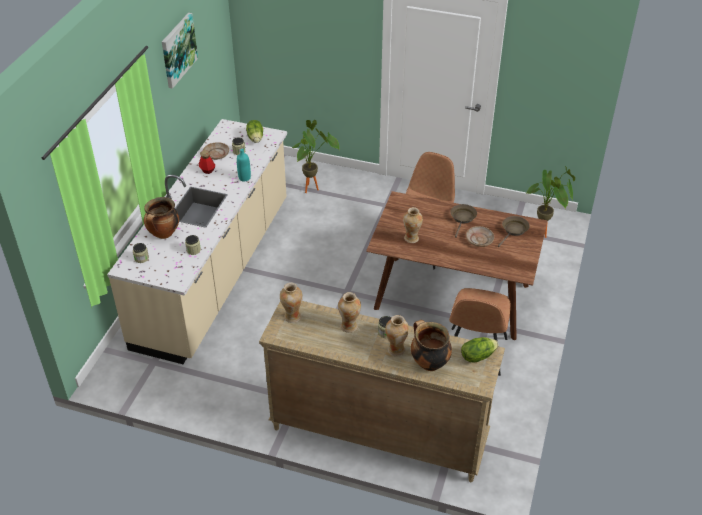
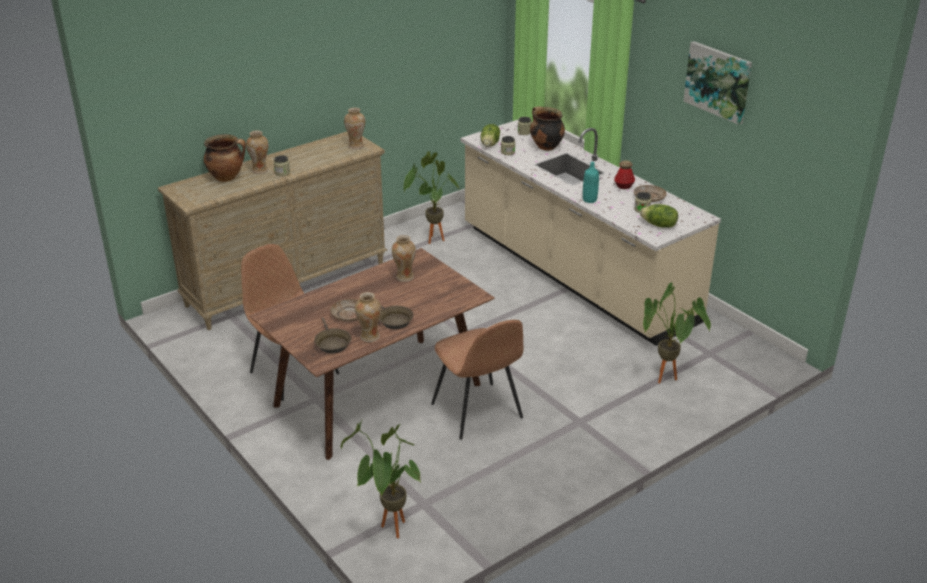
camera: 125 degrees right, 10 degrees down
vase [338,292,361,333] -> vase moved to [355,292,381,342]
lettuce [461,337,499,363] -> lettuce moved to [481,124,500,147]
none -> potted plant [404,151,459,244]

